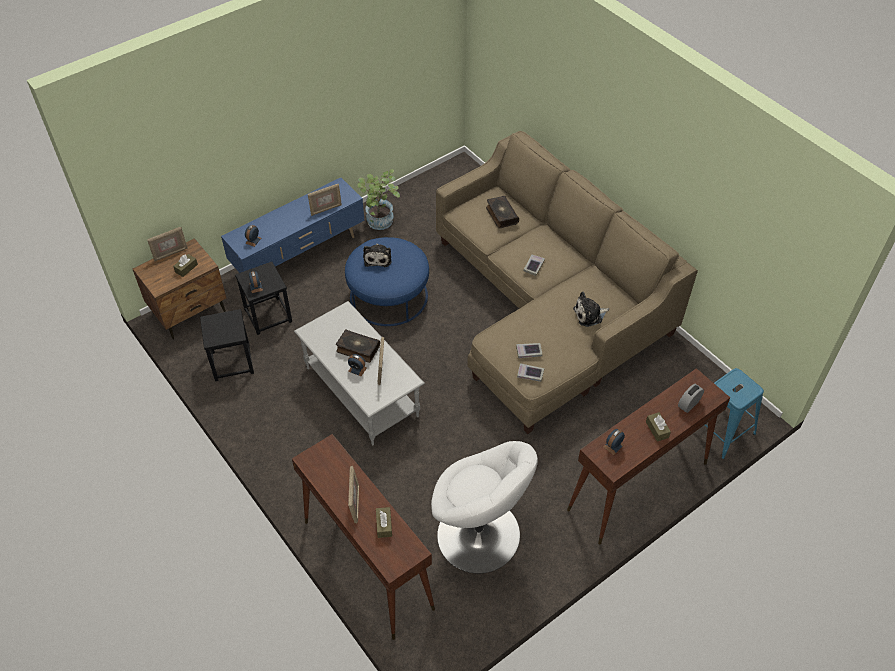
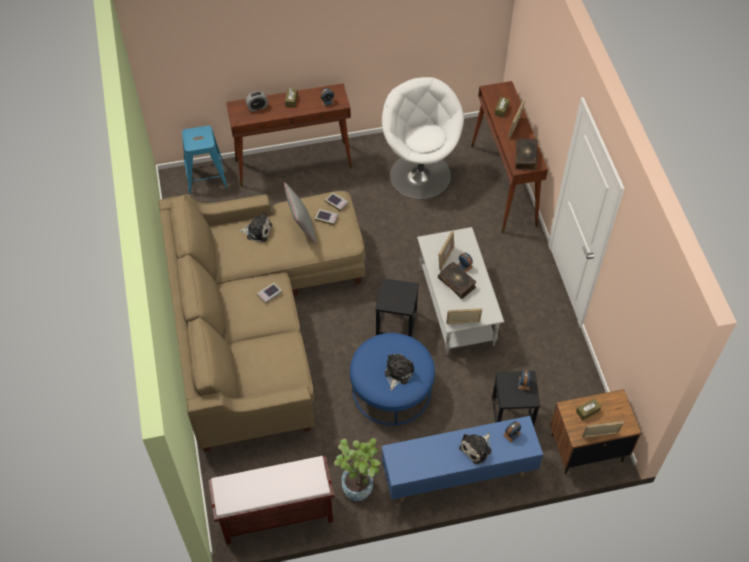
camera: 155 degrees left, 5 degrees up
black stool [200,309,254,381] -> black stool moved to [375,278,419,337]
picture frame [308,184,342,216] -> picture frame moved to [446,308,483,324]
book [486,196,519,229] -> book moved to [515,138,537,170]
none -> brown bench [208,456,335,545]
none -> grey pillow [284,182,317,244]
none -> plush toy [459,433,491,464]

